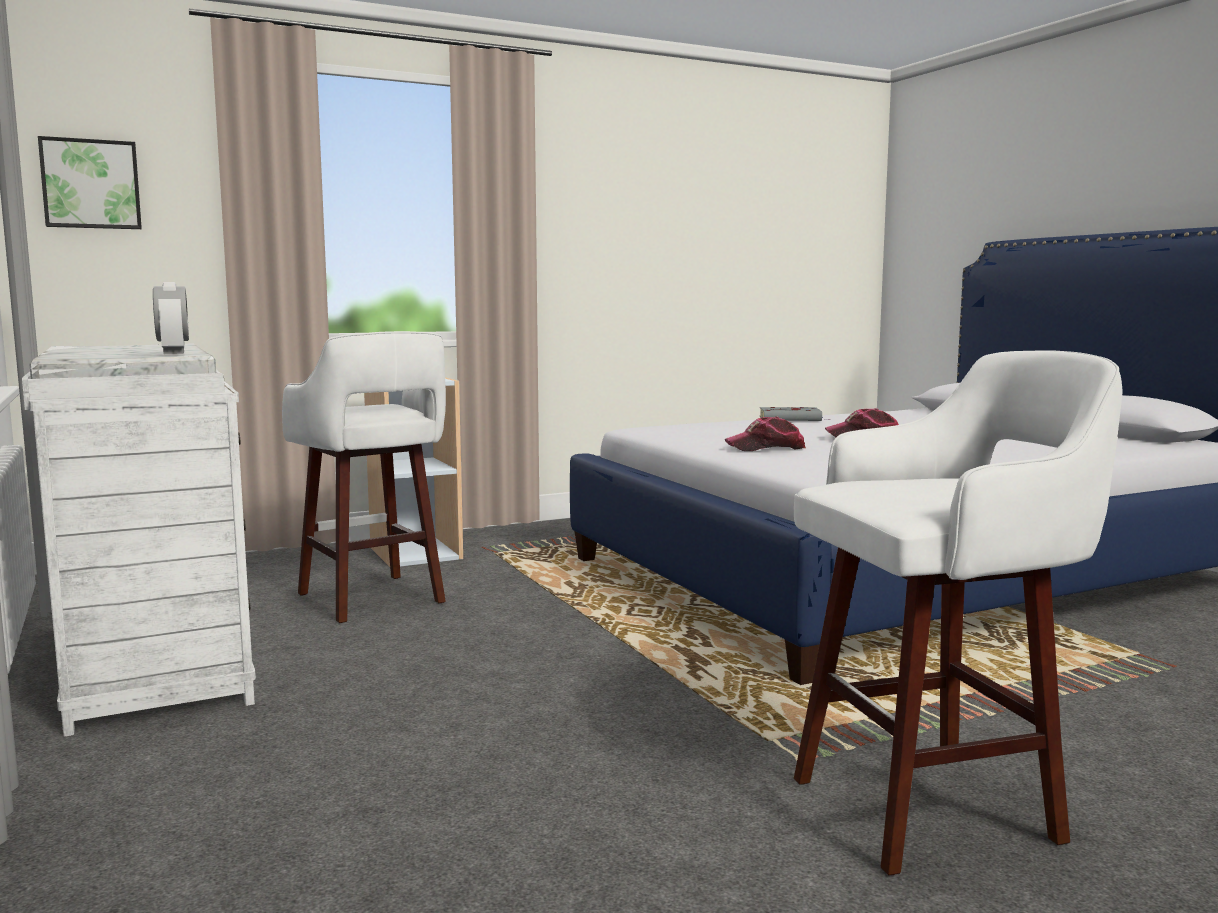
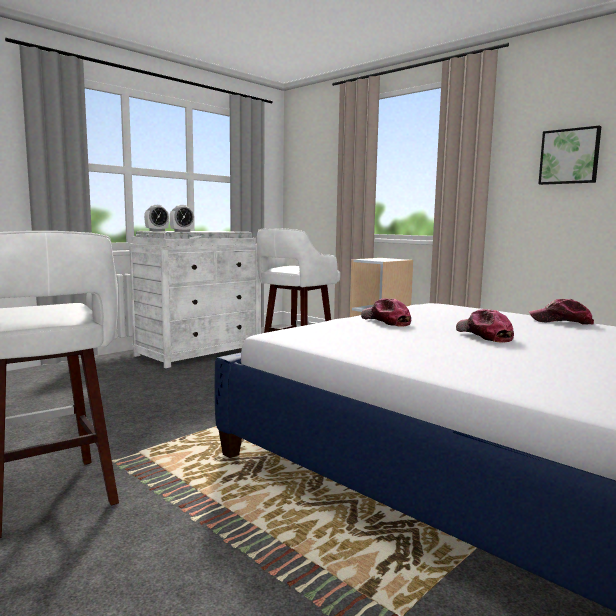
camera: 70 degrees right, 0 degrees up
picture [38,136,142,229] -> picture moved to [538,126,602,185]
grey book [760,407,828,421] -> cap [529,299,594,325]
none -> alarm clock [144,205,169,231]

